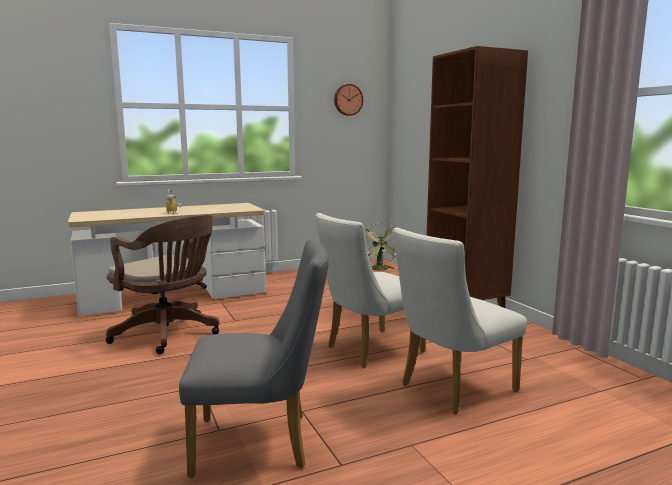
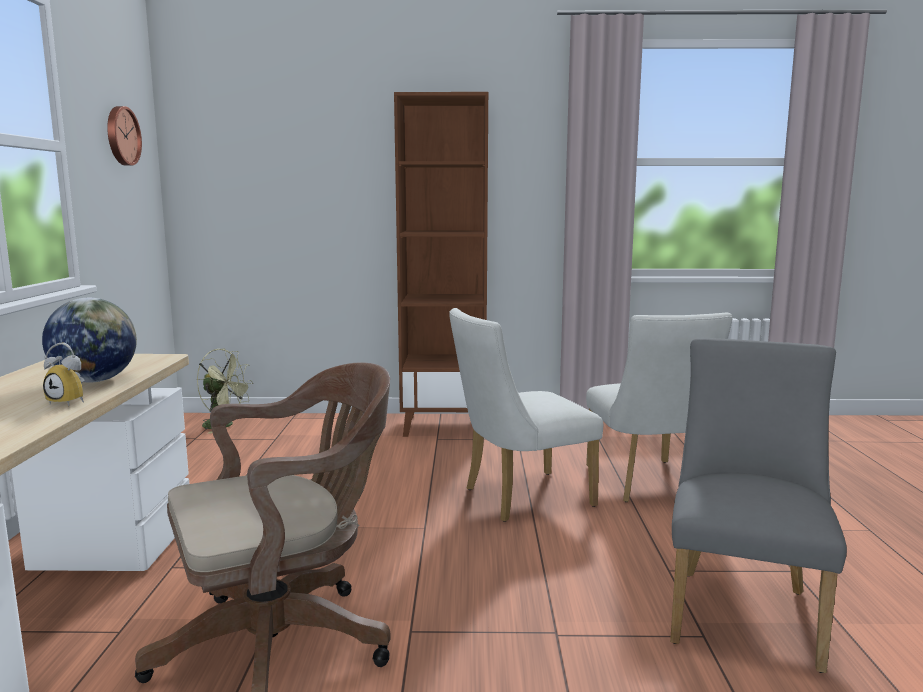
camera: 65 degrees left, 0 degrees up
white chair [315,213,426,368] -> white chair turned 75 degrees clockwise [449,308,603,522]
none -> globe [42,298,137,382]

